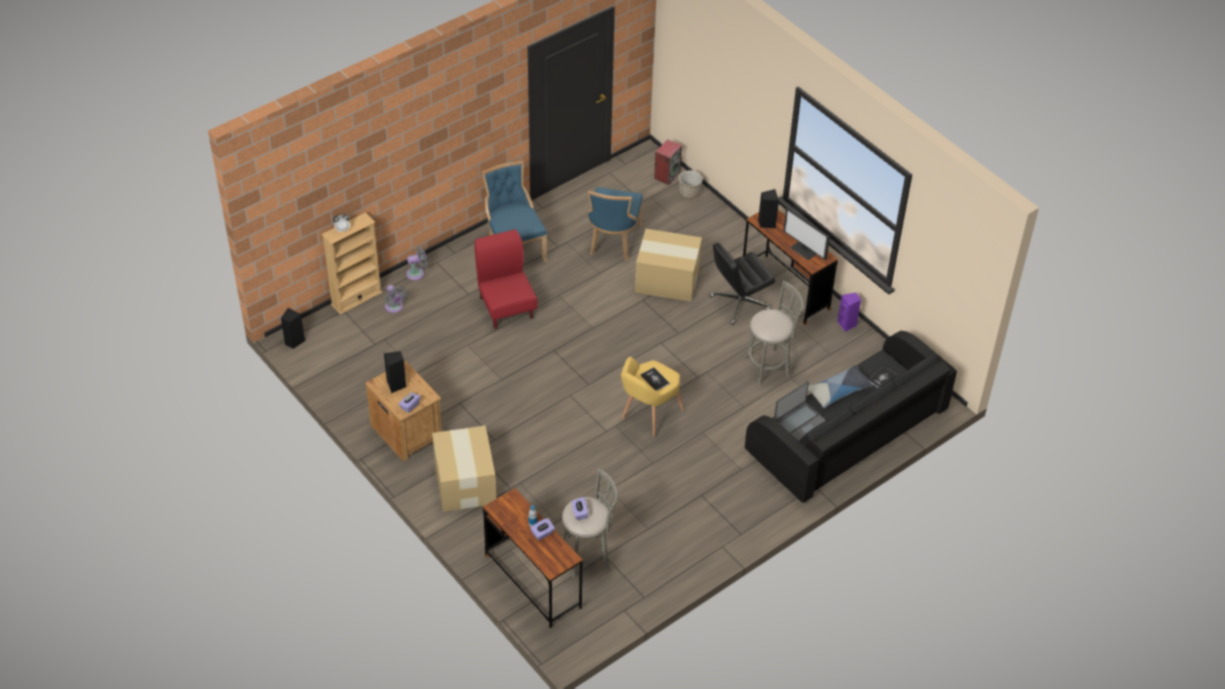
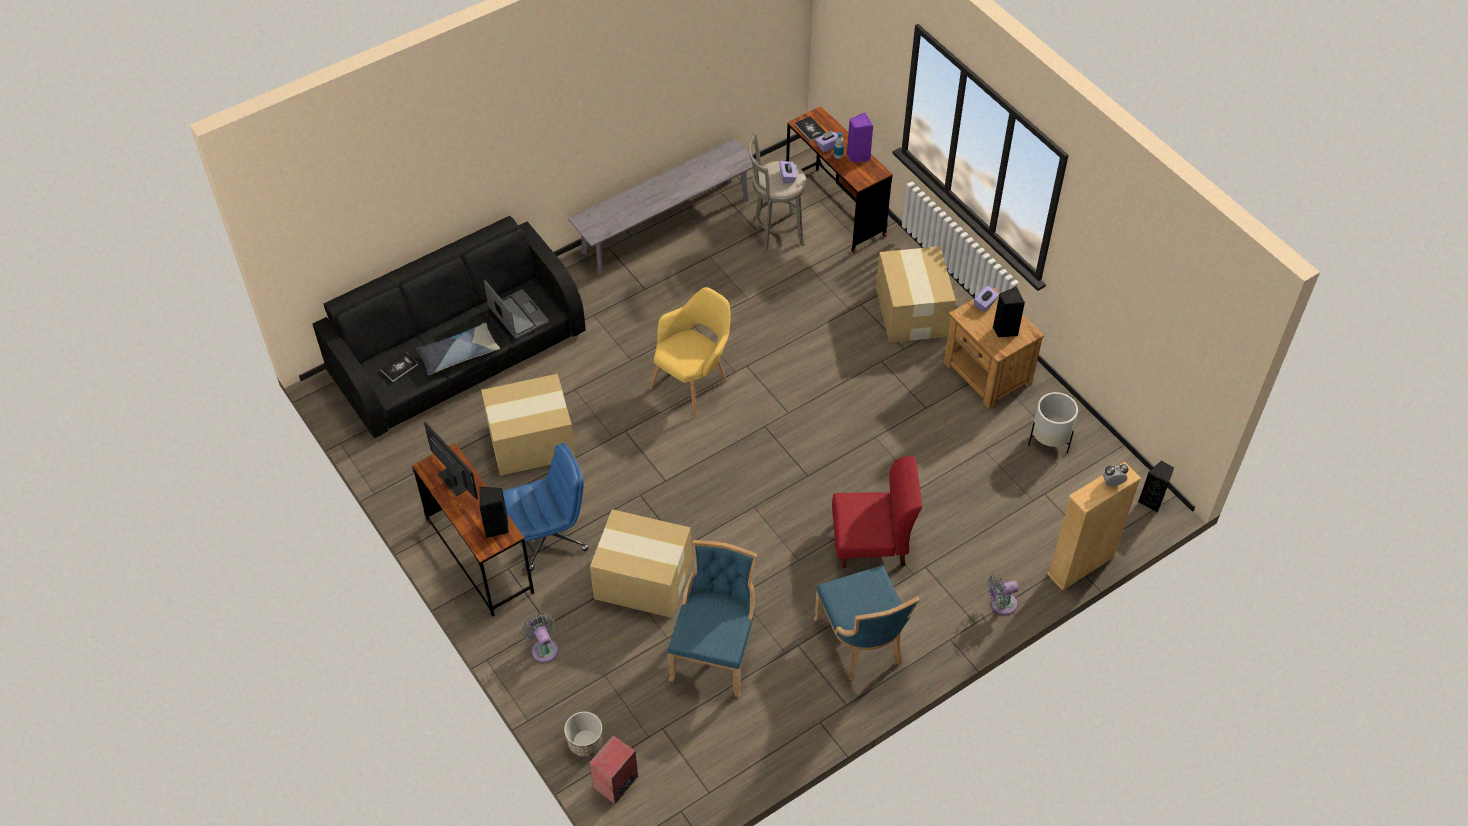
camera: 175 degrees left, 5 degrees up
grey fan [385,285,408,313] -> grey fan moved to [521,613,558,663]
red chair [475,229,538,329] -> red chair turned 75 degrees counterclockwise [832,456,922,568]
book [641,367,669,391] -> book moved to [794,116,826,142]
black office chair [709,243,775,325] -> blue office chair [503,443,589,571]
grey stool [743,280,803,386] -> cardboard box [481,374,576,476]
laptop [774,381,826,441] -> laptop turned 90 degrees clockwise [484,280,549,339]
purple speaker [837,293,861,332] -> purple speaker moved to [847,112,873,163]
none -> grey bench [568,138,756,273]
none -> white planter [1028,392,1078,454]

